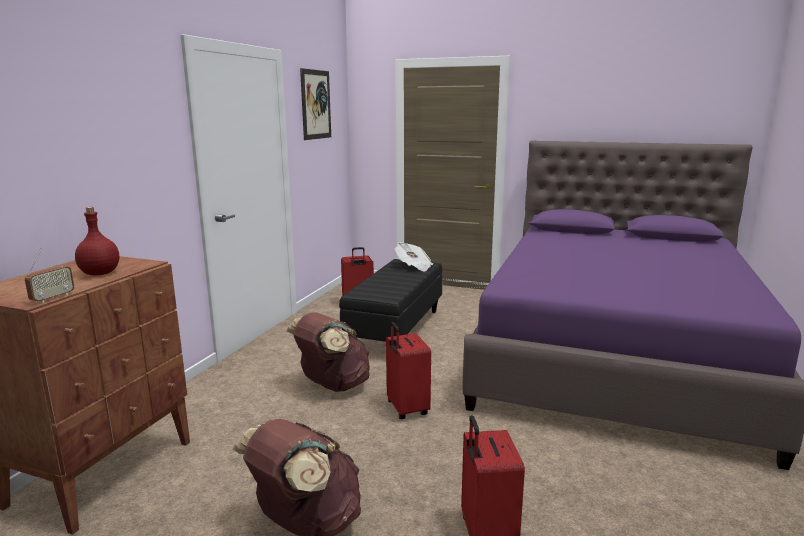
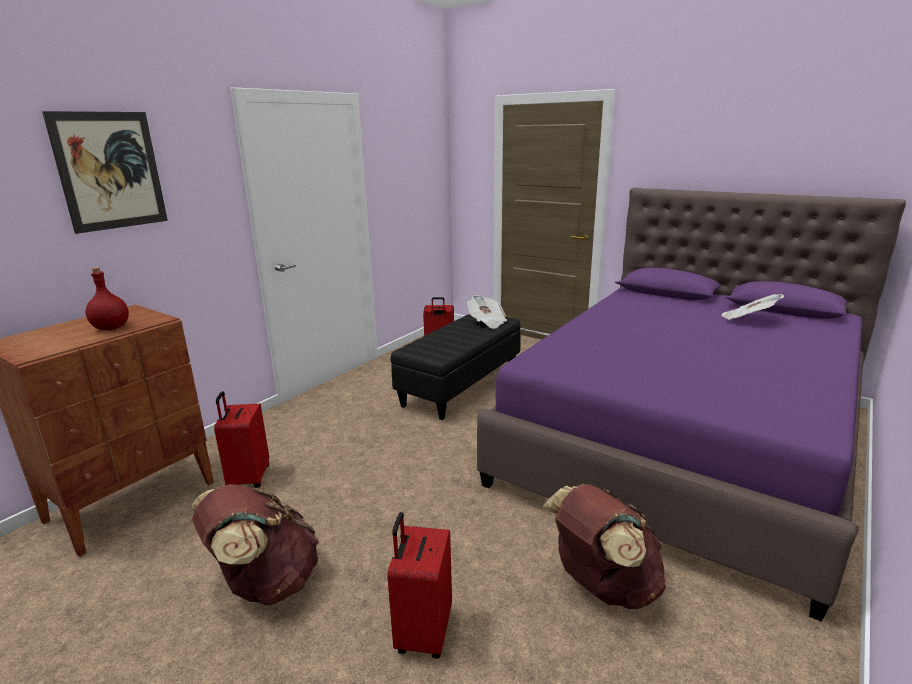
camera: 15 degrees right, 5 degrees up
radio [25,248,75,303] -> none
brown backpack [286,313,370,392] -> brown backpack moved to [543,484,666,609]
picture [300,68,331,140] -> picture moved to [42,111,168,234]
red suitcase [386,322,431,419] -> red suitcase moved to [214,391,269,488]
none -> newspaper [721,294,784,320]

